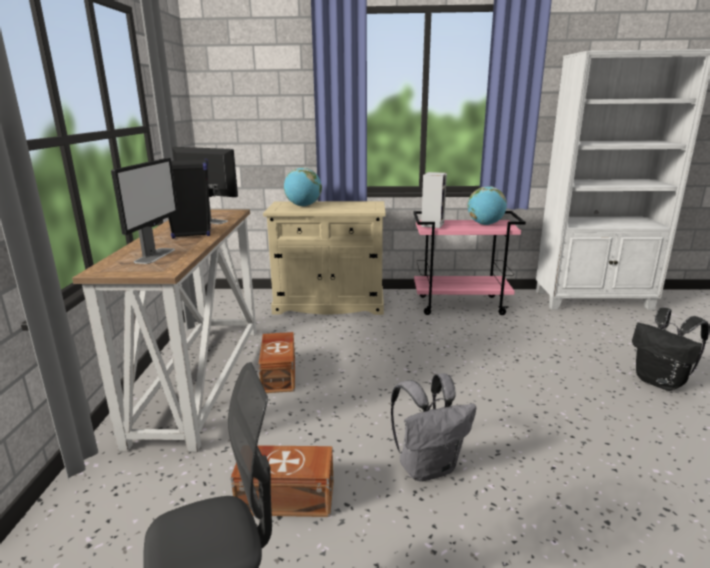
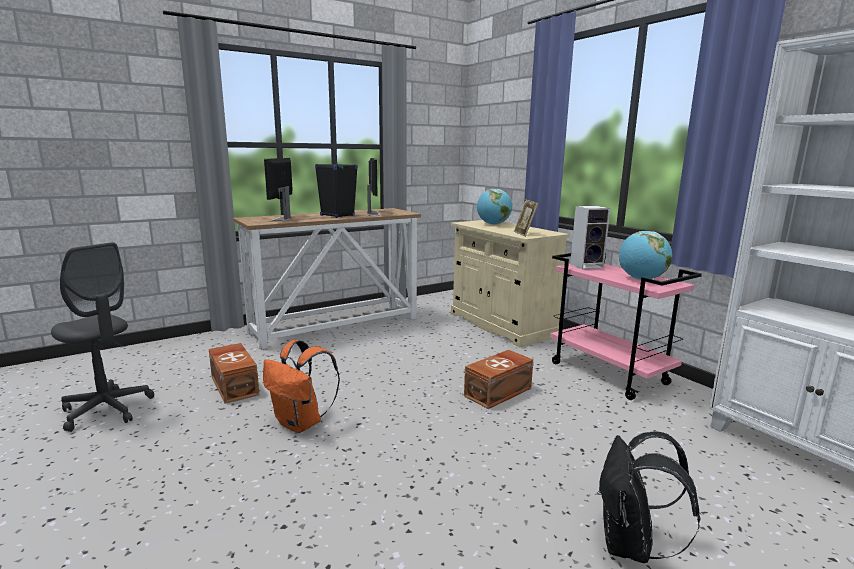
camera: 55 degrees right, 5 degrees down
monitor [111,158,178,264] -> monitor turned 120 degrees clockwise [264,158,294,221]
brown storage box [259,332,295,393] -> brown storage box moved to [464,350,533,409]
grey backpack [391,374,476,482] -> orange backpack [263,340,340,433]
none -> picture frame [514,200,538,237]

